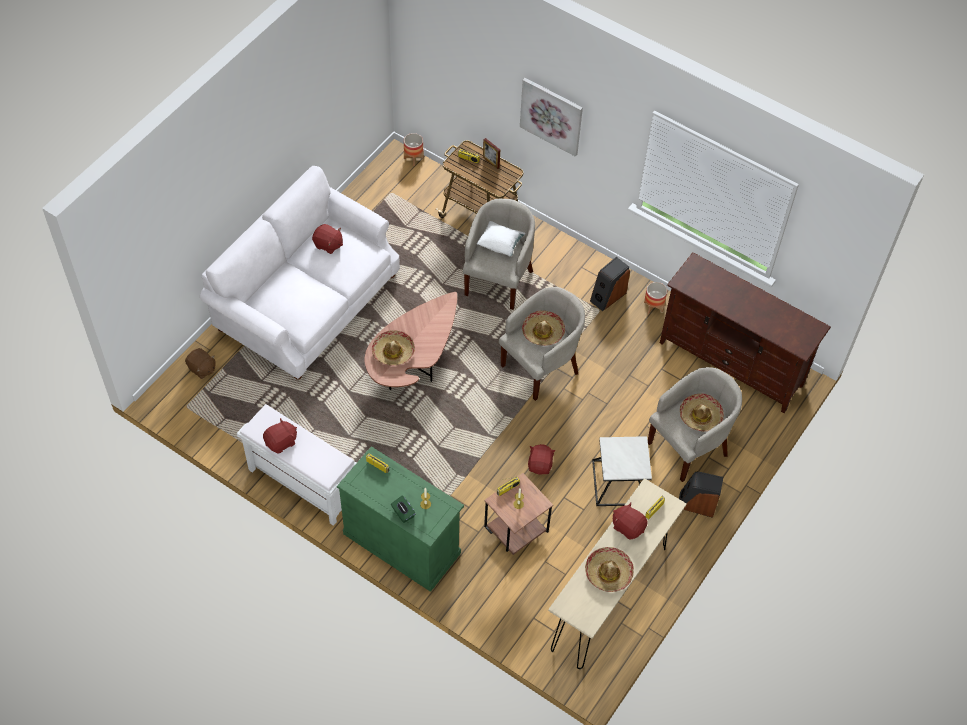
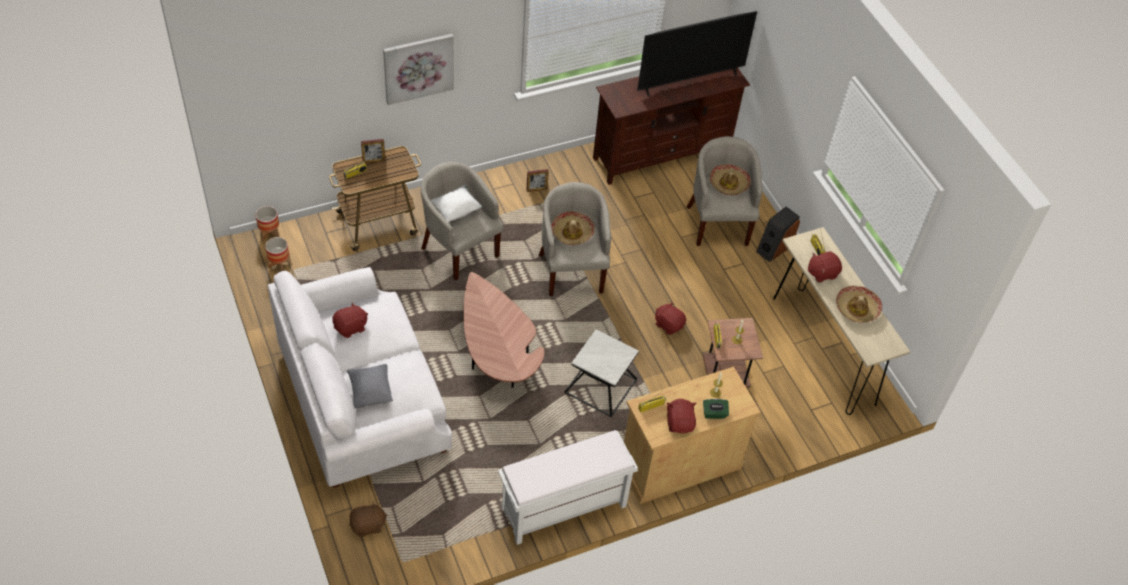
camera: 60 degrees left, 5 degrees down
red plush toy [263,418,297,453] -> red plush toy moved to [666,399,696,433]
green cabinet [337,446,464,592] -> beige cabinet [624,367,761,504]
hat [372,330,415,366] -> none
speaker [590,257,630,311] -> picture frame [526,169,549,192]
side table [592,436,652,506] -> side table moved to [564,329,639,417]
planter [644,282,667,314] -> planter moved to [265,237,291,271]
none -> grey pillow [347,364,393,408]
none -> television [637,11,757,97]

